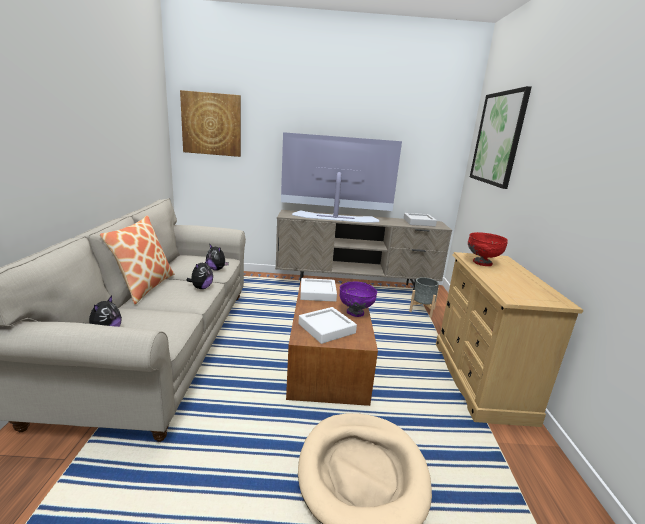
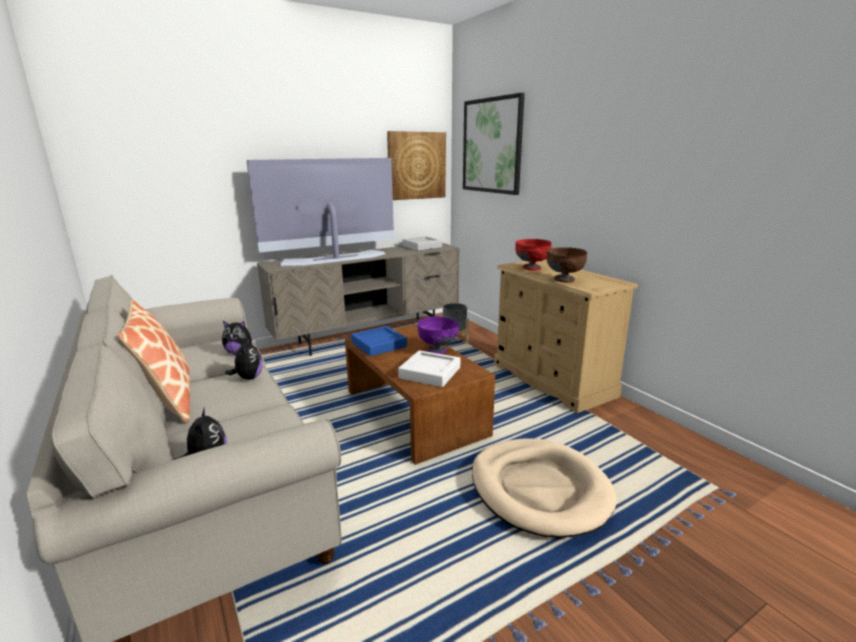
camera: 30 degrees left, 0 degrees up
picture [180,90,241,157] -> picture moved to [387,131,446,200]
white tray [300,278,337,302] -> blue tray [351,326,407,356]
none -> brown bowl [546,247,587,283]

